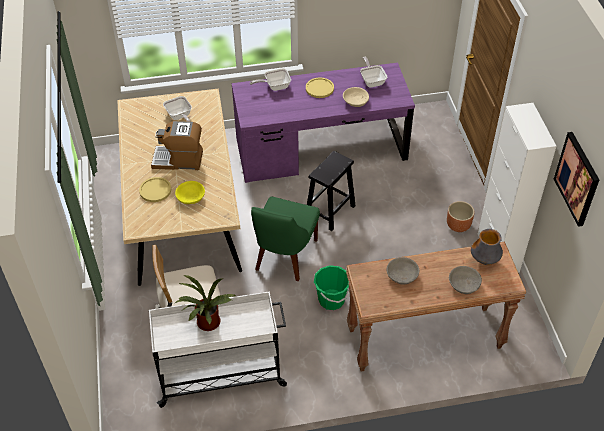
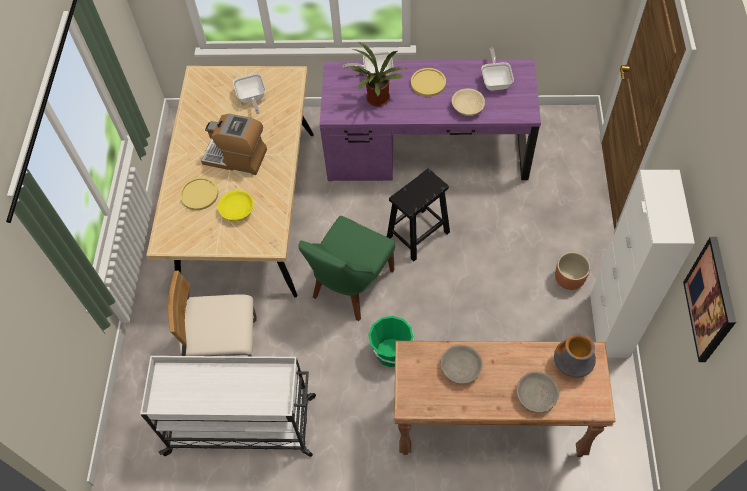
camera: 15 degrees right, 10 degrees up
potted plant [175,275,237,331] -> potted plant moved to [347,42,407,107]

